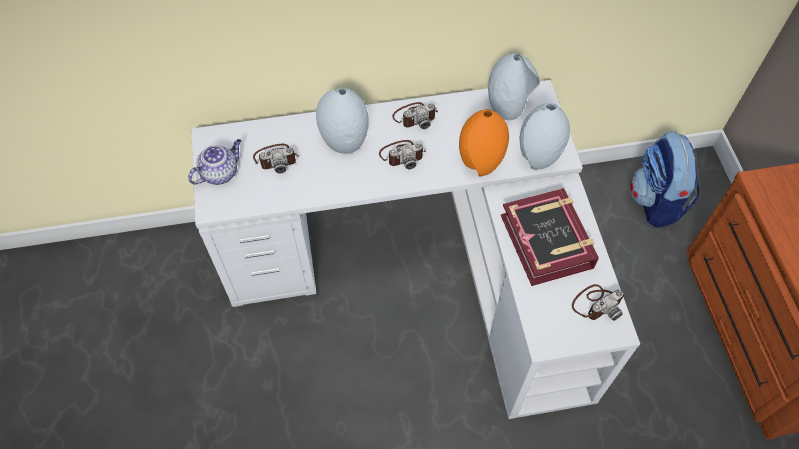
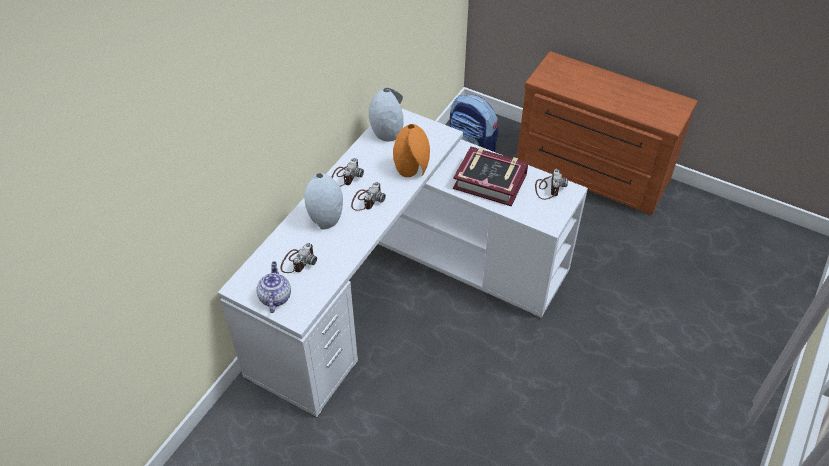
camera: 50 degrees left, 10 degrees down
grey vase [519,103,570,169] -> none

